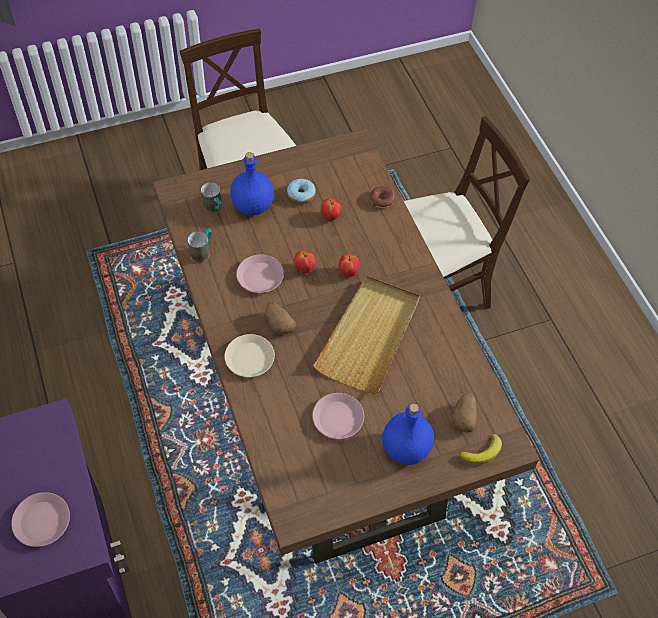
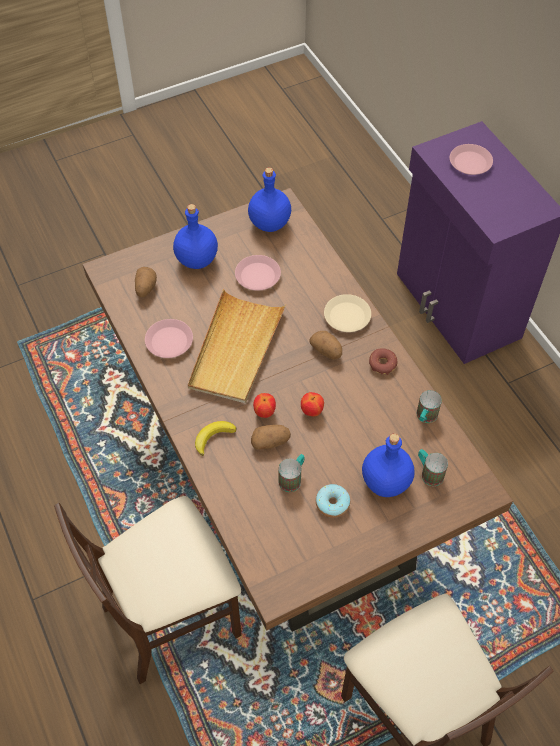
camera: 175 degrees right, 0 degrees up
pink plate [236,254,284,293] -> pink plate moved to [145,319,193,358]
apple [321,198,342,221] -> mug [279,454,305,492]
donut [370,186,396,208] -> donut moved to [369,348,398,375]
banana [460,434,502,464] -> banana moved to [195,421,236,456]
none -> blue bottle [248,167,291,232]
none -> potato [251,425,291,450]

